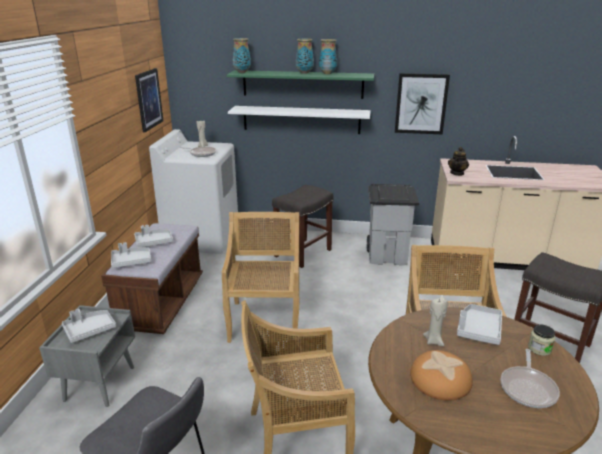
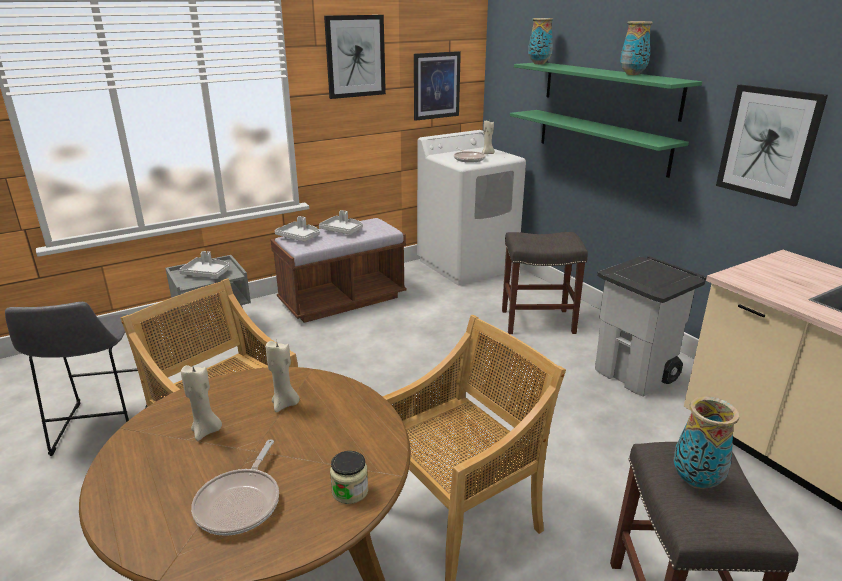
camera: 50 degrees right, 0 degrees up
beige chair [222,212,300,343] -> none
white shelf [228,106,371,134] -> green shelf [510,110,689,178]
vase [296,39,314,74] -> vase moved to [674,396,739,489]
bread [410,350,473,401] -> beige candle [181,365,222,441]
teapot [448,147,469,176] -> none
grey tray [457,304,502,345] -> none
frying pan [501,349,560,408] -> frying pan turned 60 degrees counterclockwise [191,439,279,536]
none -> picture [324,15,386,99]

